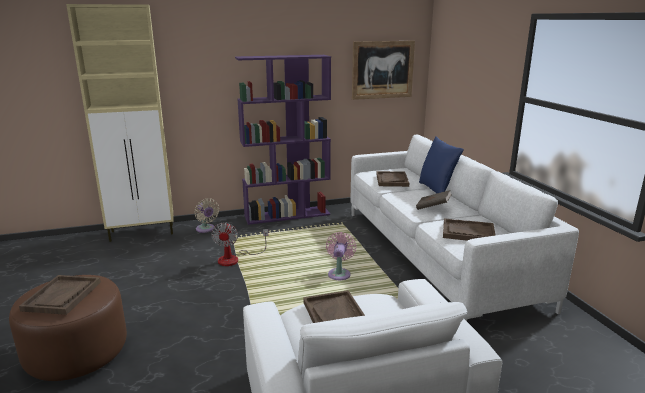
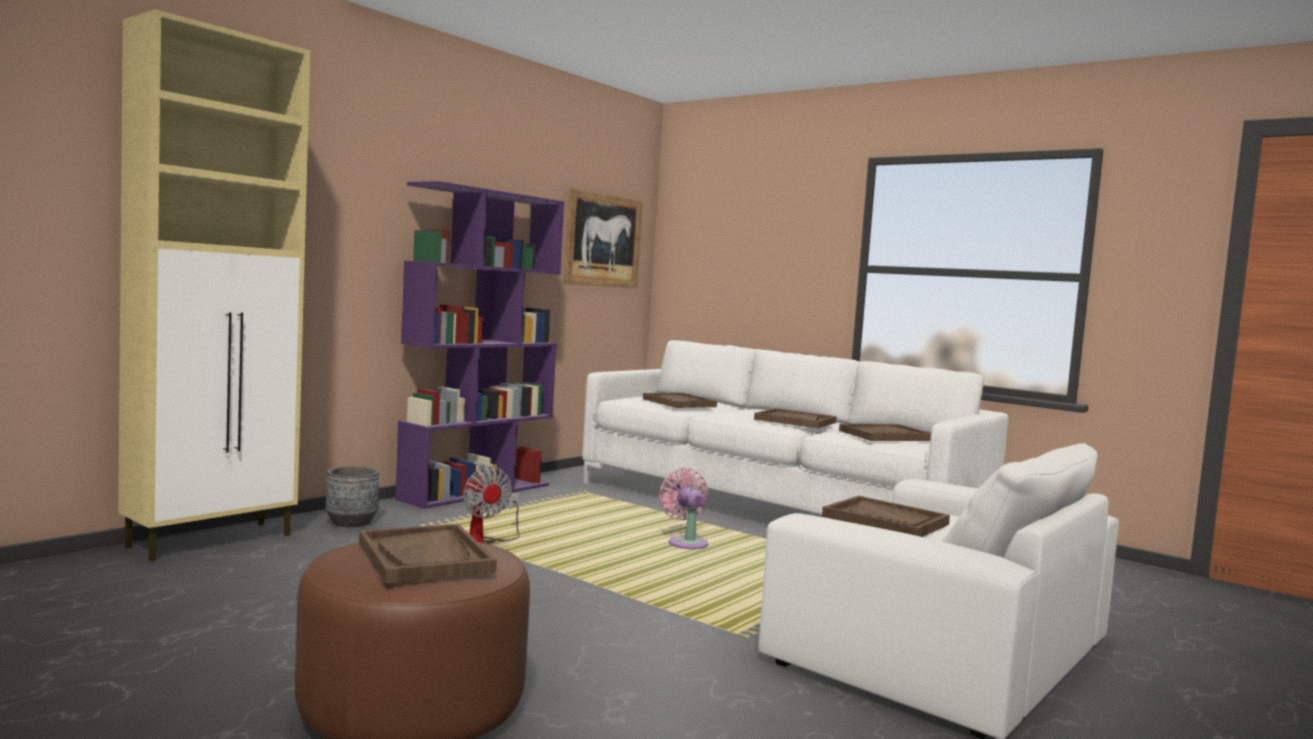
camera: 35 degrees left, 15 degrees down
beige fan [194,198,219,233] -> grey planter [326,466,380,527]
brown book [416,190,452,210] -> brown tray [754,408,837,428]
blue pillow [419,136,464,194] -> none

